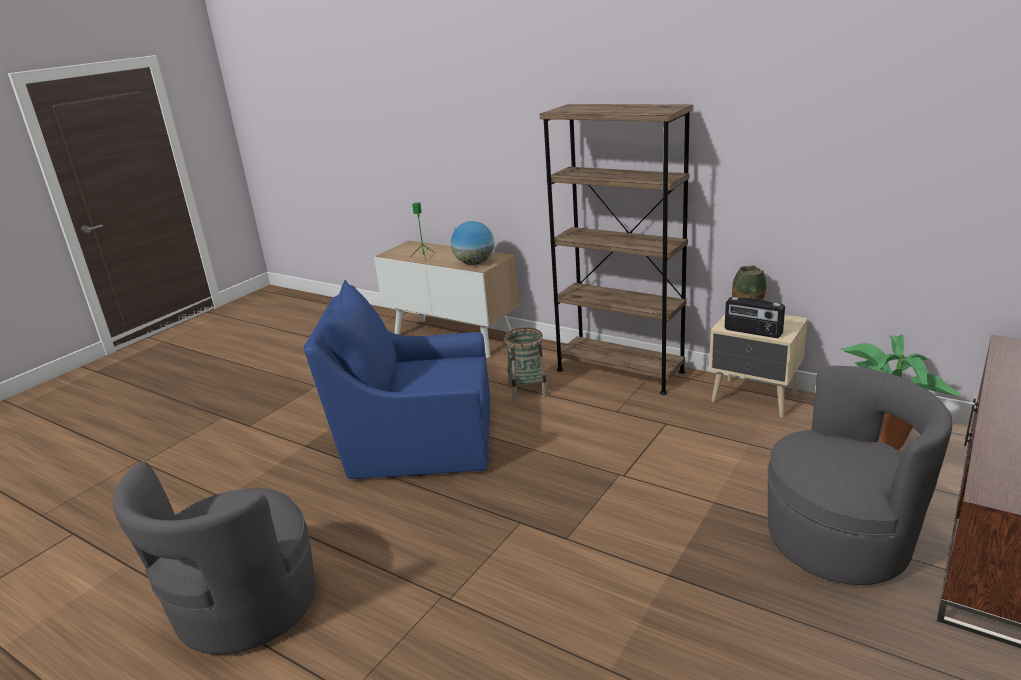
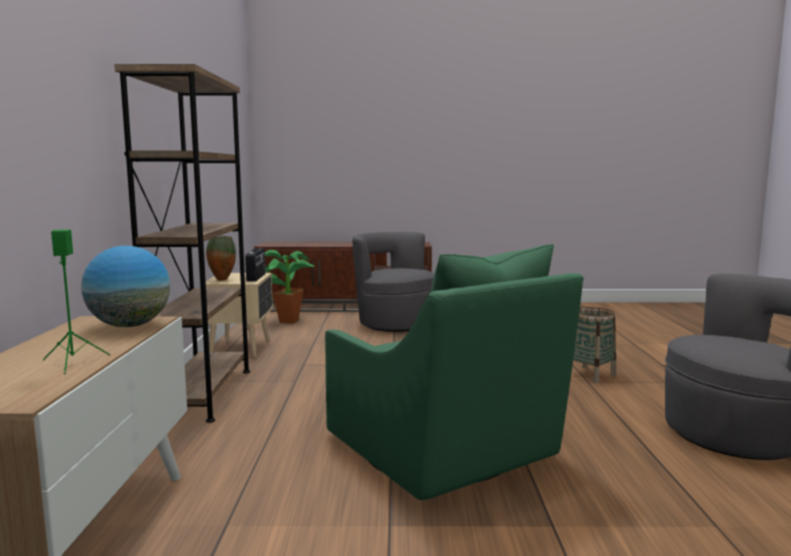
camera: 125 degrees left, 15 degrees down
blue armchair [303,280,490,479] -> green armchair [325,244,584,500]
basket [505,327,548,401] -> basket moved to [573,307,616,383]

